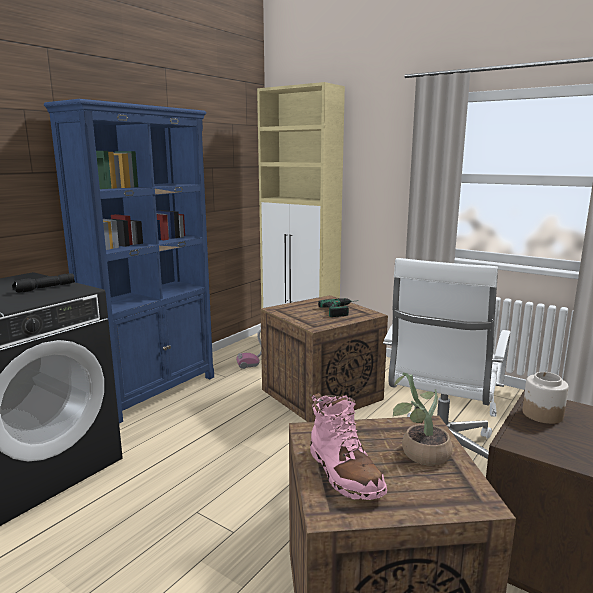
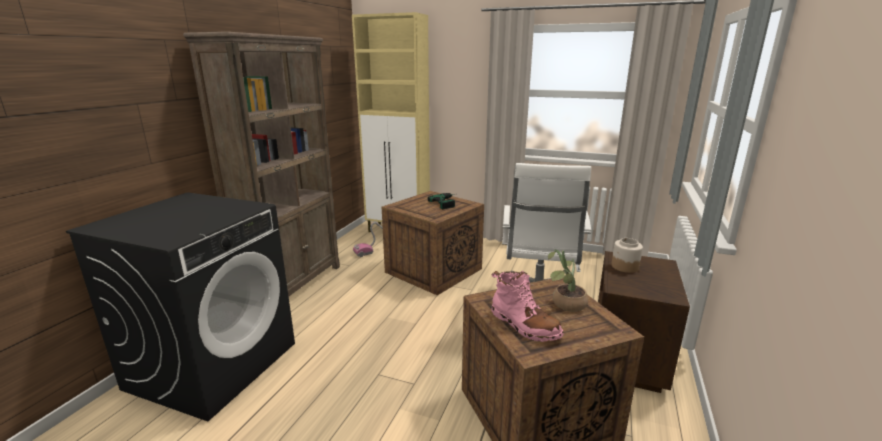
camera: 15 degrees left, 5 degrees up
black flashlight [12,273,75,293] -> none
blue bookcase [44,99,214,423] -> brown bookcase [183,31,340,296]

